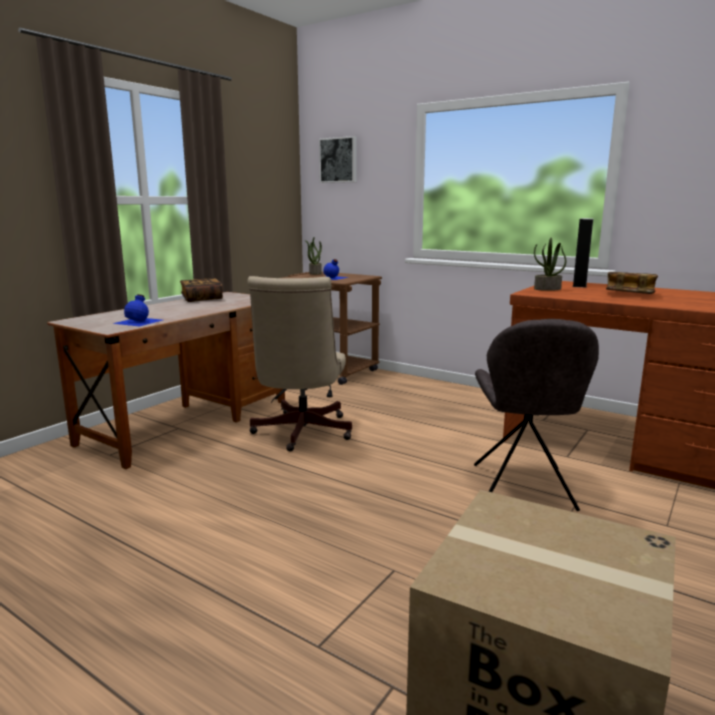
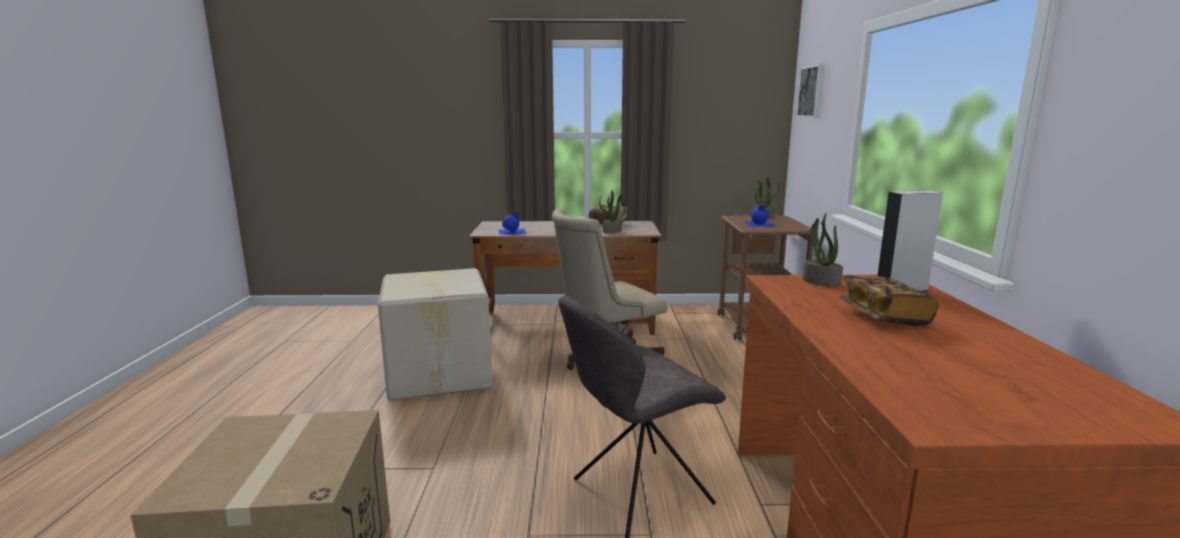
camera: 55 degrees right, 0 degrees up
none -> cardboard box [378,268,493,401]
none -> potted plant [599,190,625,233]

